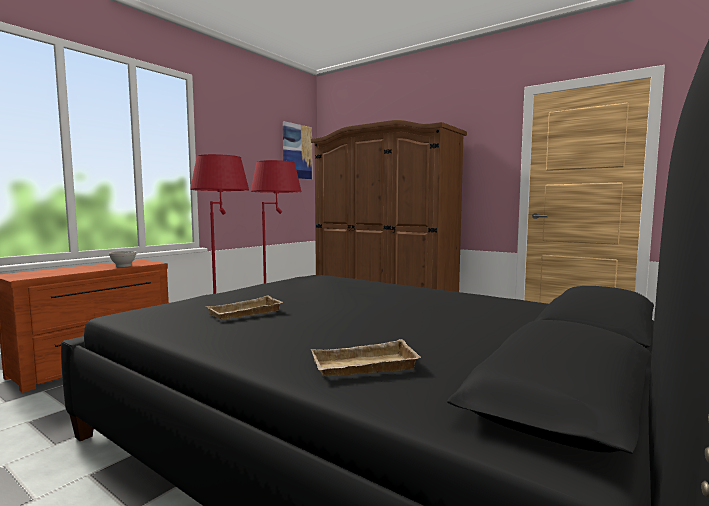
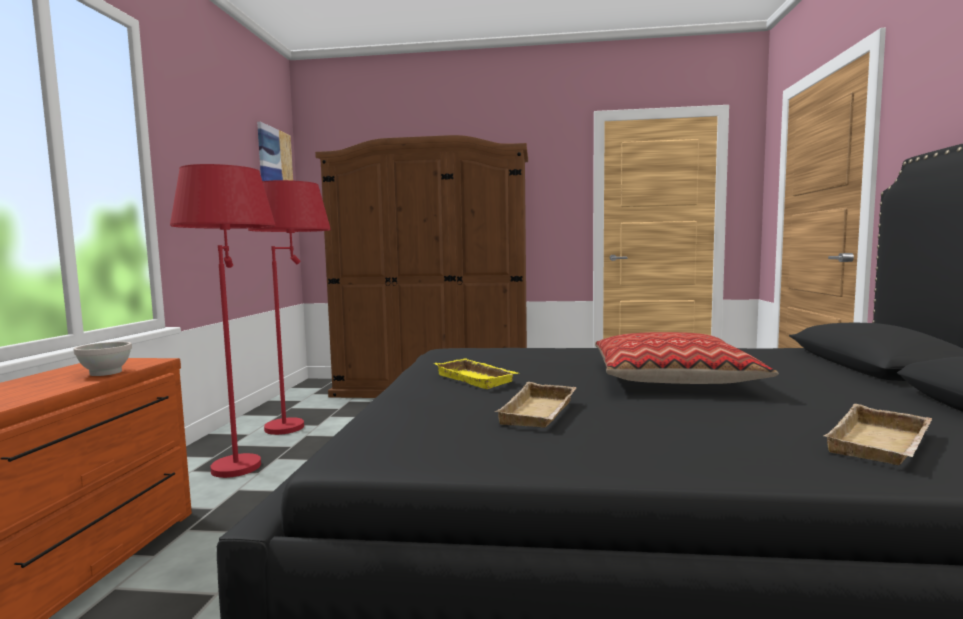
camera: 30 degrees left, 0 degrees up
none -> yellow tray [434,358,518,389]
none -> pillow [595,332,779,384]

